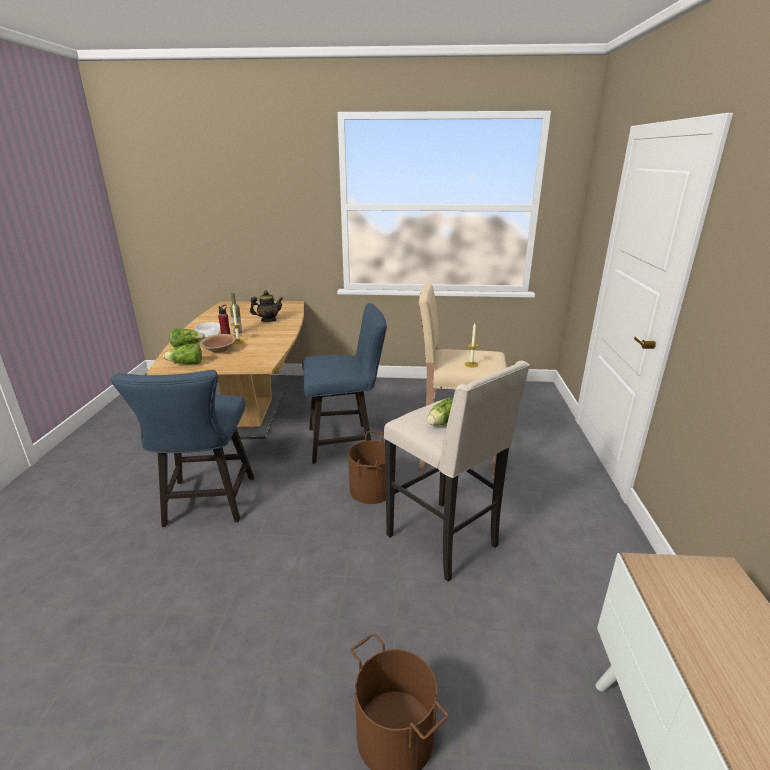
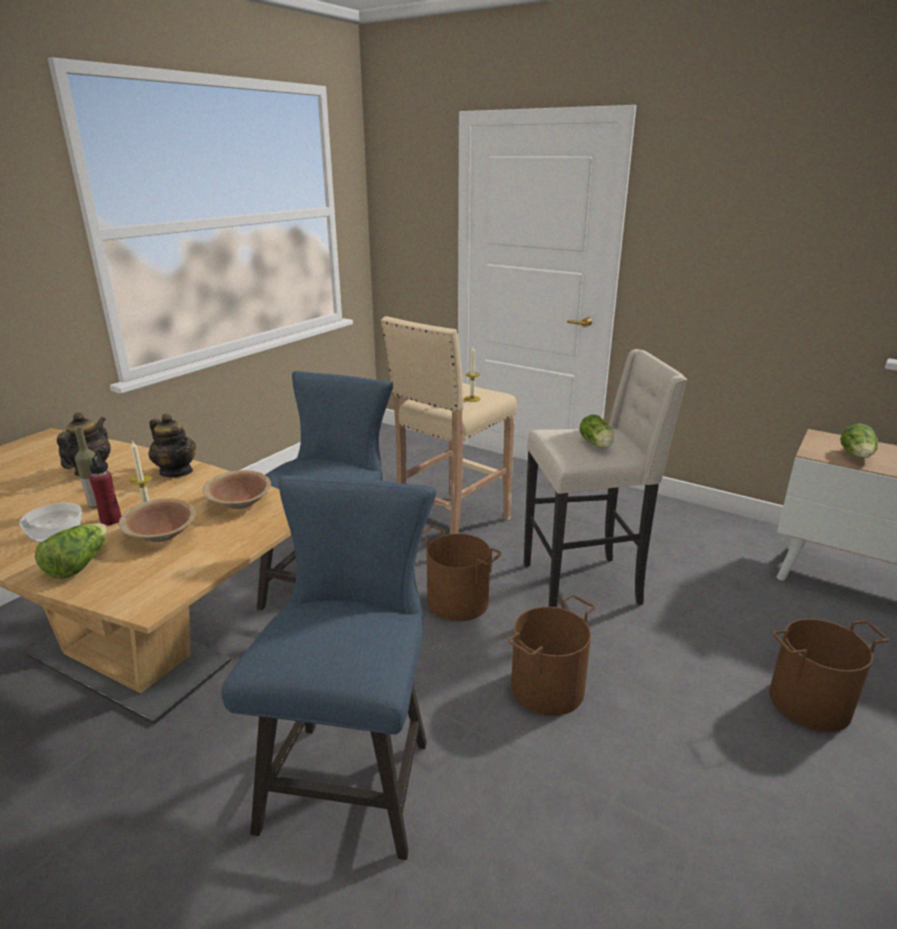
camera: 60 degrees left, 0 degrees up
blue chair [110,370,254,527] -> blue chair turned 105 degrees counterclockwise [222,475,436,860]
lettuce [163,344,202,365] -> lettuce moved to [840,423,878,458]
none -> teapot [148,414,196,477]
none -> brown bowl [203,470,271,509]
none -> brown bucket [508,594,595,716]

